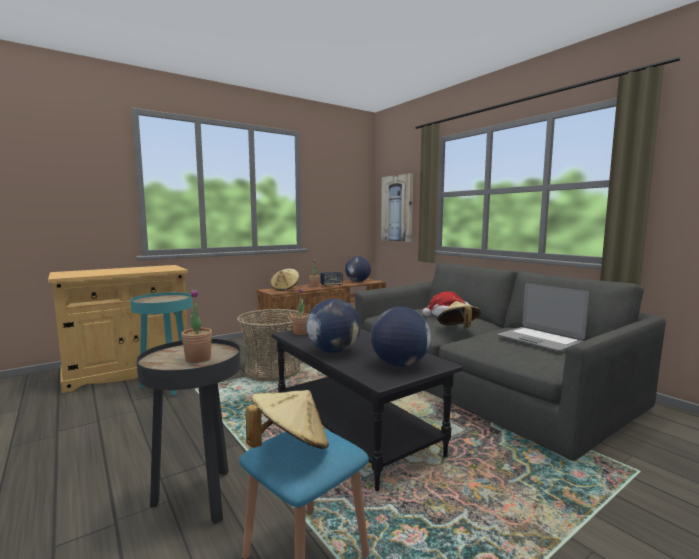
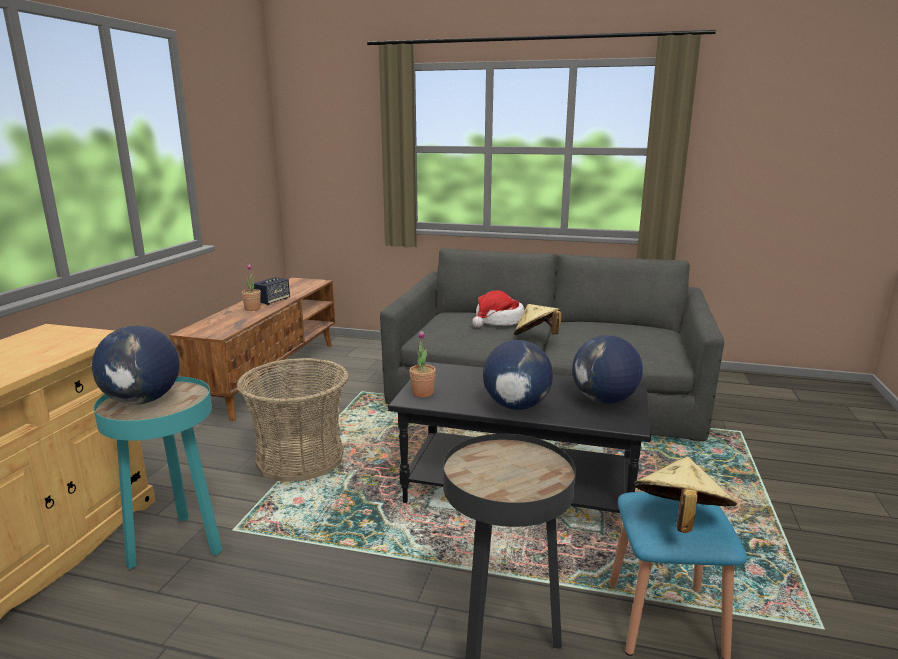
camera: 40 degrees left, 10 degrees up
potted plant [181,289,212,363] -> none
beige hat [270,269,299,291] -> none
globe [345,256,371,282] -> globe moved to [91,326,180,405]
picture [381,173,413,242] -> none
laptop [497,283,589,351] -> none

